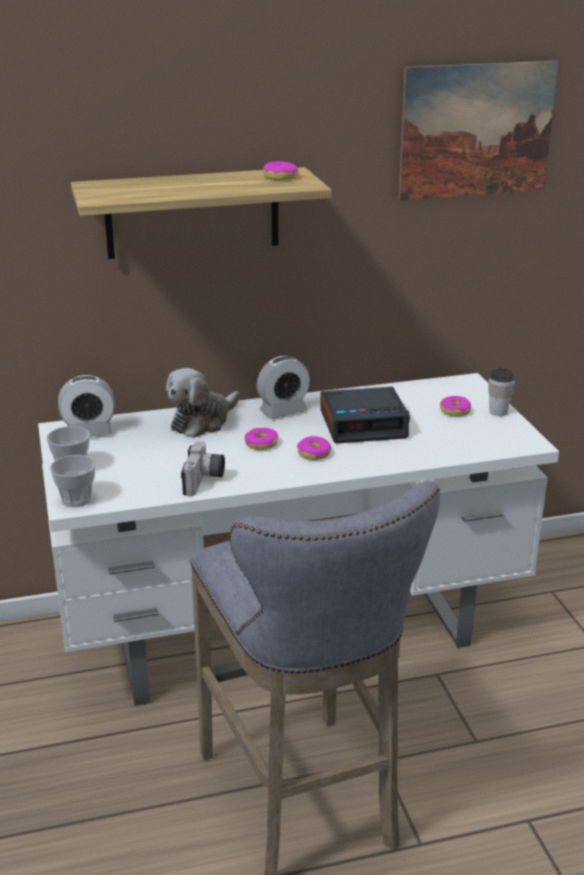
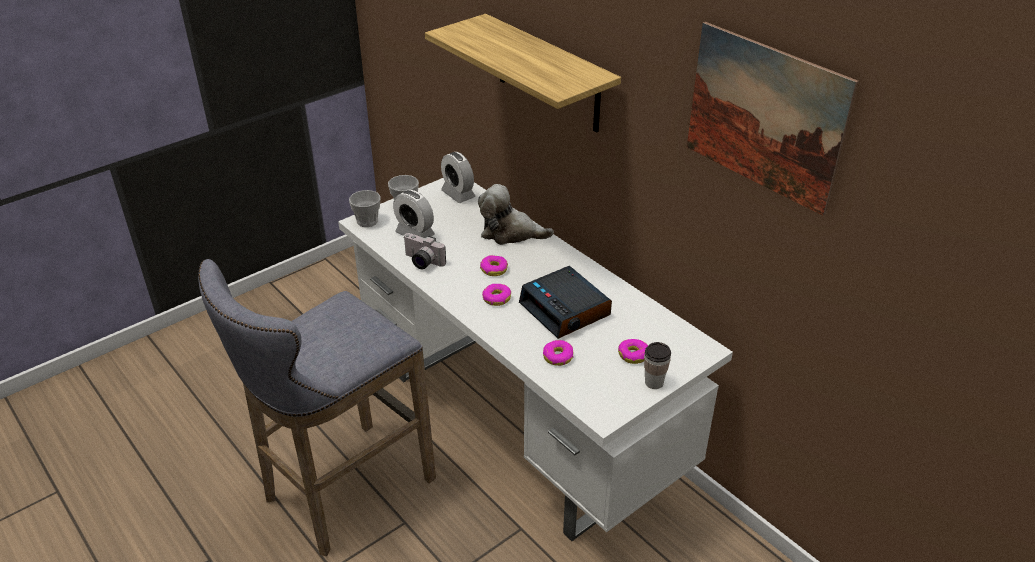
camera: 65 degrees right, 10 degrees up
camera [181,441,225,496] -> camera turned 45 degrees clockwise [403,233,446,269]
alarm clock [257,356,310,419] -> alarm clock moved to [393,190,435,238]
donut [263,161,298,180] -> donut moved to [543,340,573,366]

